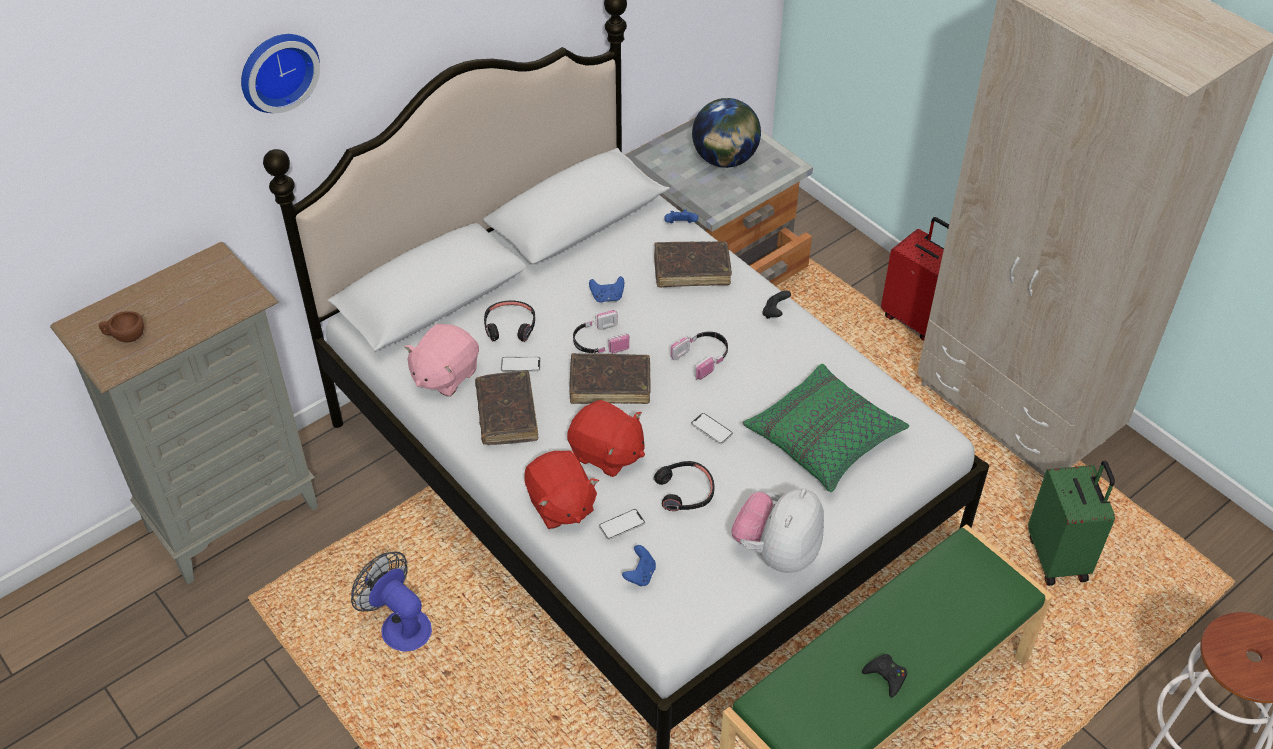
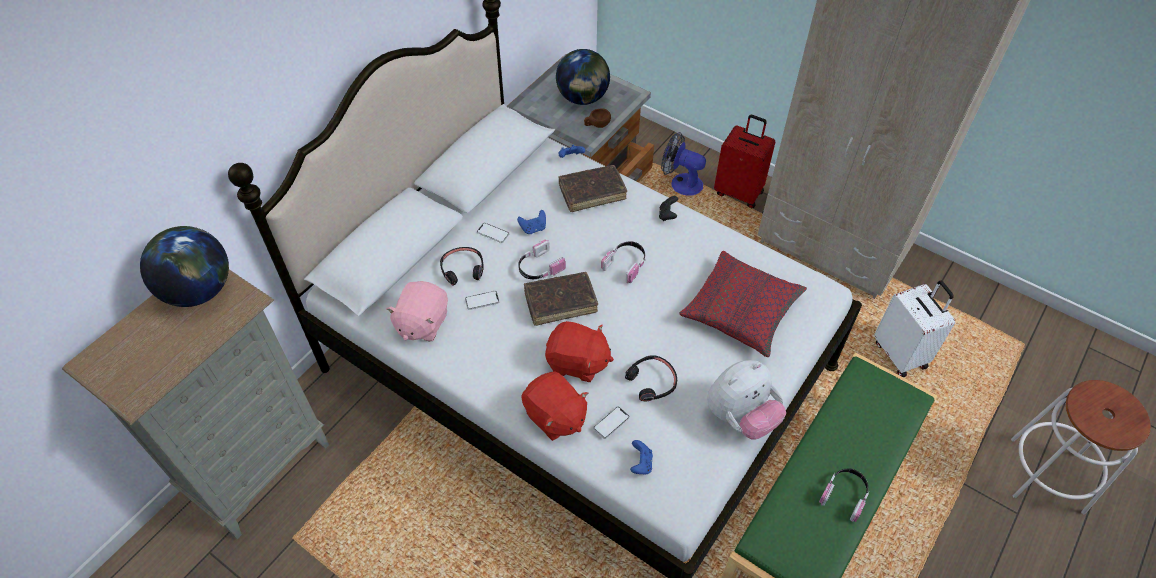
camera: 15 degrees left, 5 degrees up
brown cup [99,311,144,342] -> brown cup moved to [584,108,611,128]
wall clock [241,34,320,113] -> none
fan [351,551,432,652] -> fan moved to [661,132,706,195]
brown book [475,370,538,445] -> none
phone [691,413,733,444] -> phone moved to [477,223,510,243]
plush toy [731,488,824,573] -> plush toy turned 135 degrees counterclockwise [707,360,786,439]
green pillow [742,364,909,492] -> red pillow [679,251,807,357]
black game controller [862,654,908,698] -> headphones [819,468,870,522]
green suitcase [1028,460,1115,586] -> white suitcase [874,281,955,377]
none -> globe [140,226,229,307]

